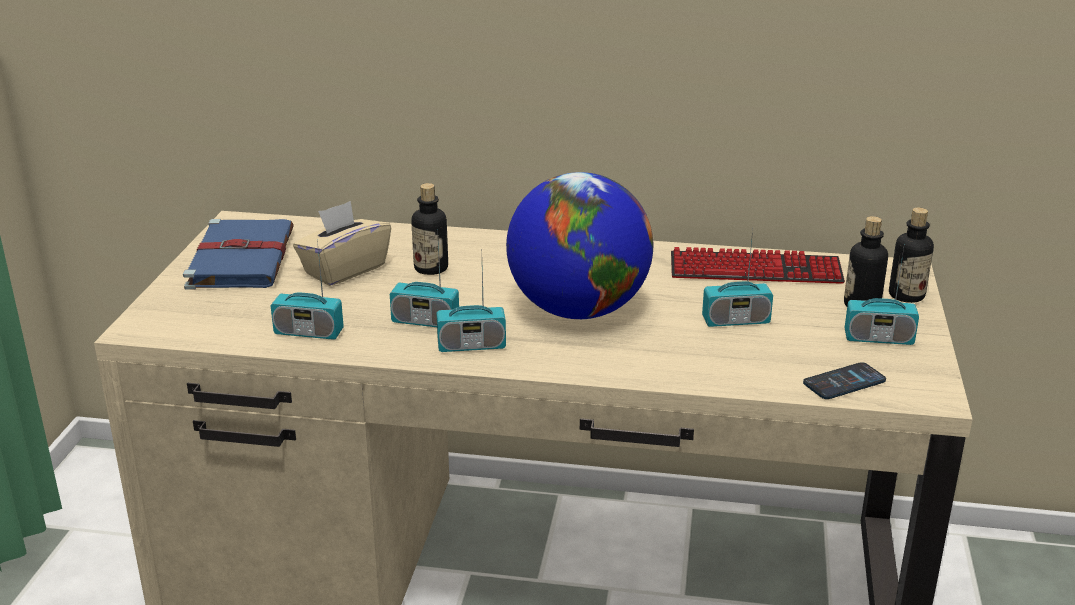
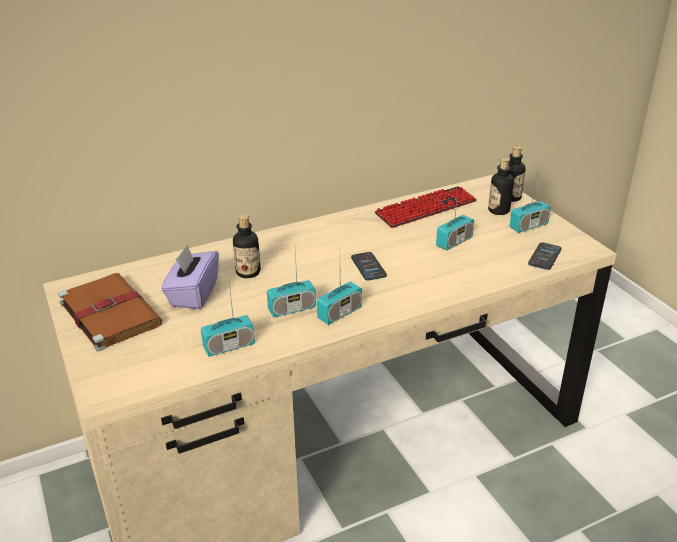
camera: 35 degrees left, 5 degrees up
blue book [183,219,294,290] -> brown book [58,273,162,352]
beige tissue box [293,201,391,286] -> purple tissue box [161,245,219,309]
globe [506,172,653,319] -> phone [351,252,387,280]

